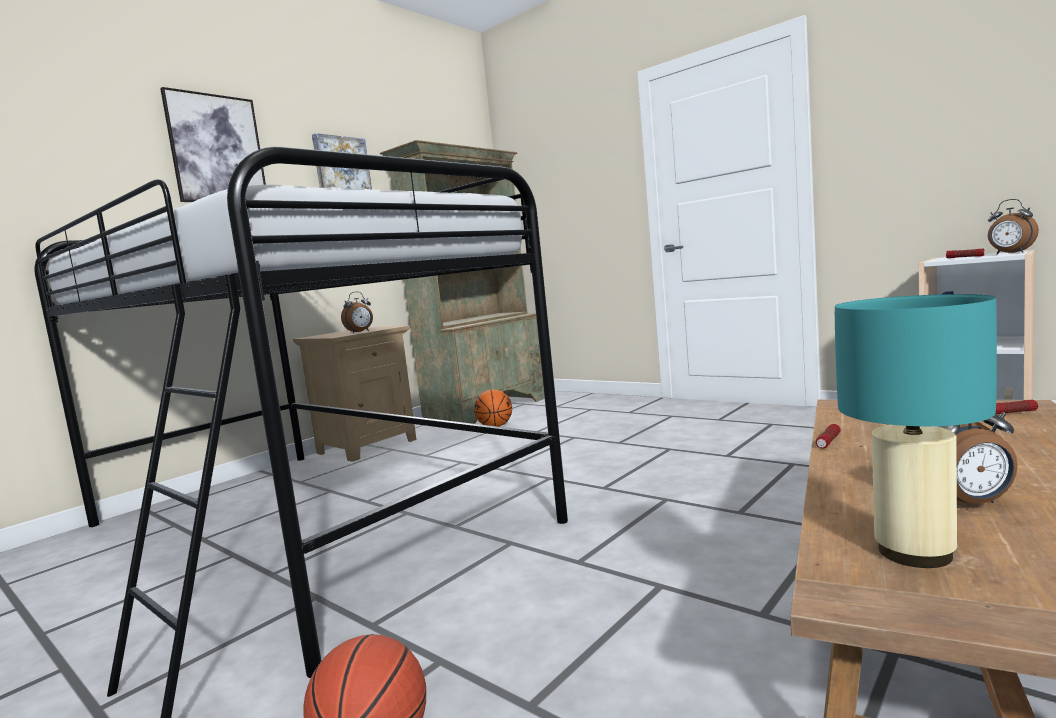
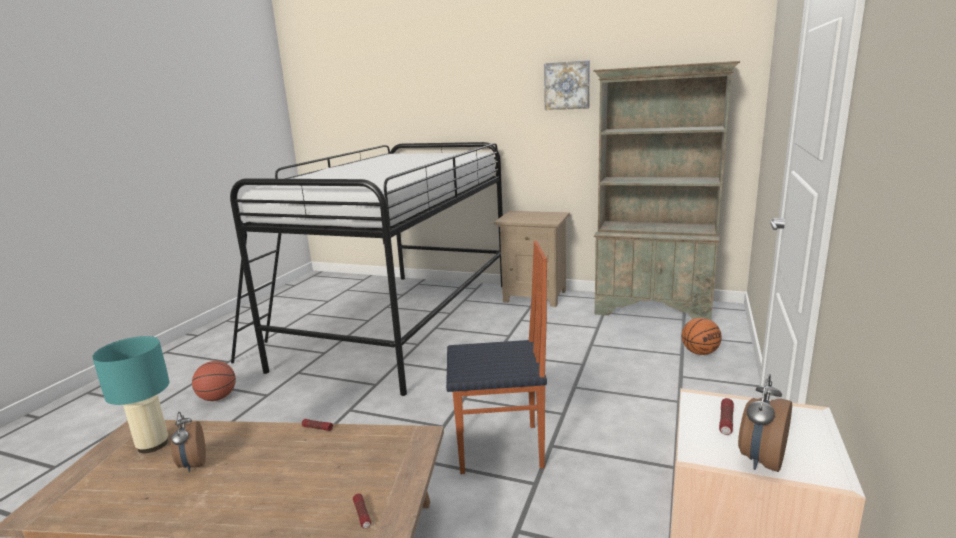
camera: 70 degrees right, 10 degrees up
picture [160,87,266,202] -> none
alarm clock [341,292,373,333] -> none
basketball [474,389,512,427] -> basketball moved to [682,318,722,355]
none -> chair [446,241,547,474]

